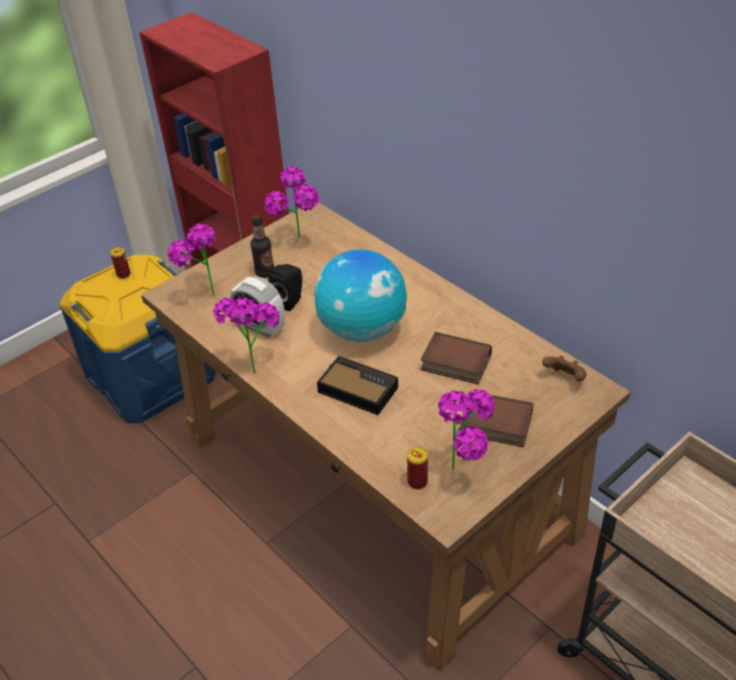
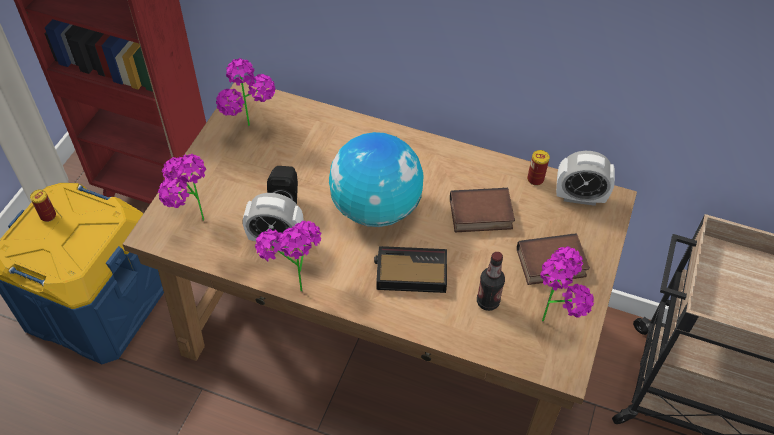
camera: 30 degrees left, 10 degrees up
bottle [250,214,274,278] -> bottle moved to [477,252,505,311]
can [407,447,428,489] -> can moved to [527,150,550,185]
brown game controller [542,355,587,381] -> alarm clock [556,151,615,206]

